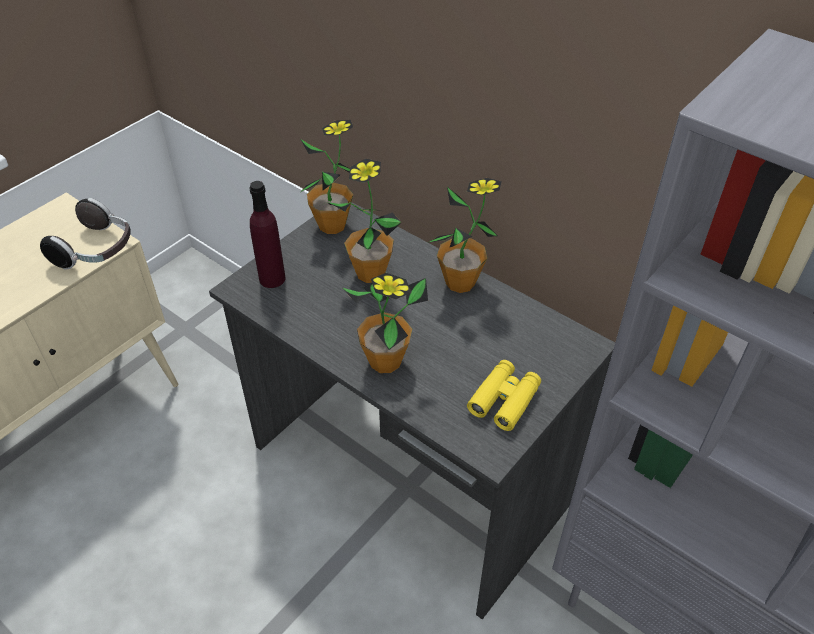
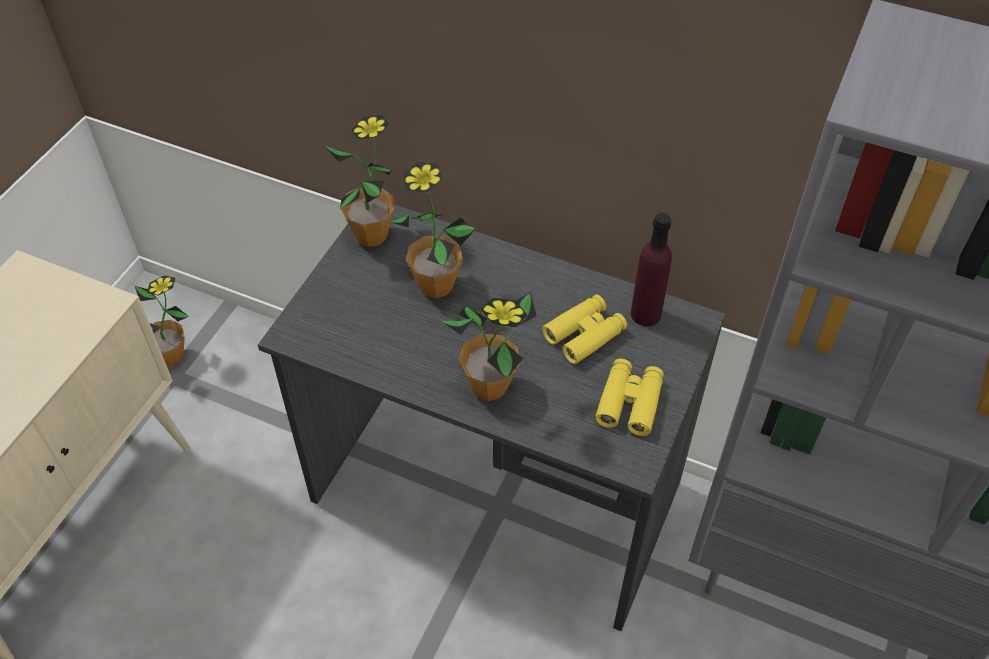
camera: 15 degrees left, 5 degrees up
headphones [40,198,131,269] -> none
purple bottle [249,181,285,288] -> purple bottle moved to [631,213,672,326]
potted plant [429,178,502,293] -> potted plant moved to [135,275,189,367]
none -> yellow binoculars [542,295,627,364]

